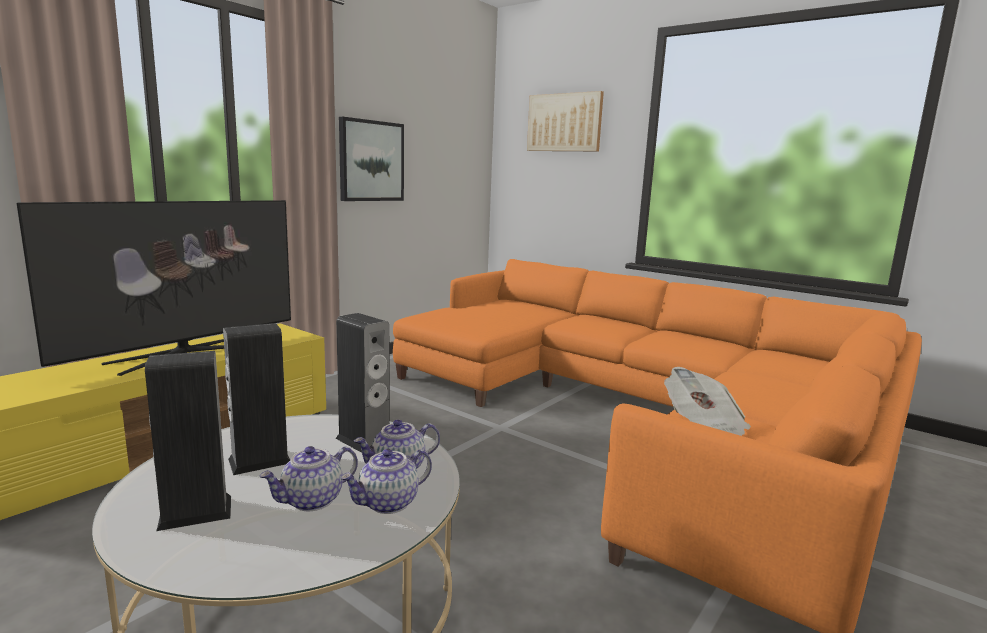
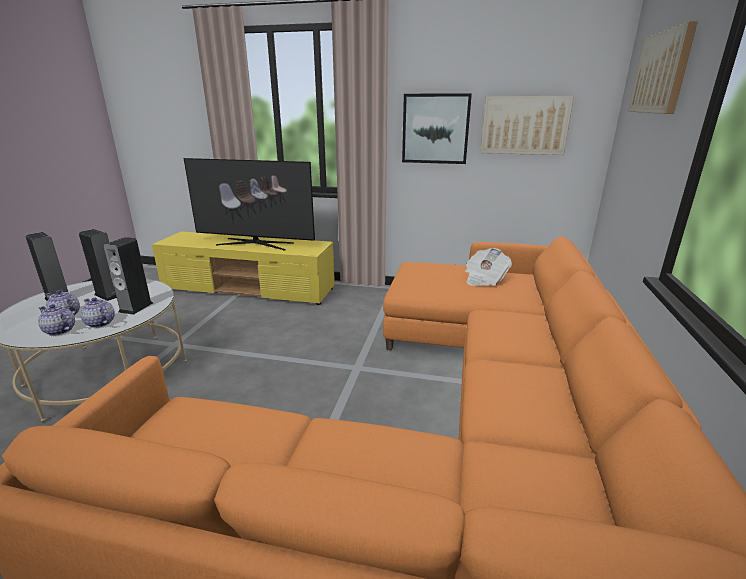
camera: 65 degrees right, 10 degrees up
newspaper [664,367,751,436] -> newspaper moved to [465,248,512,286]
none -> picture [480,96,574,155]

